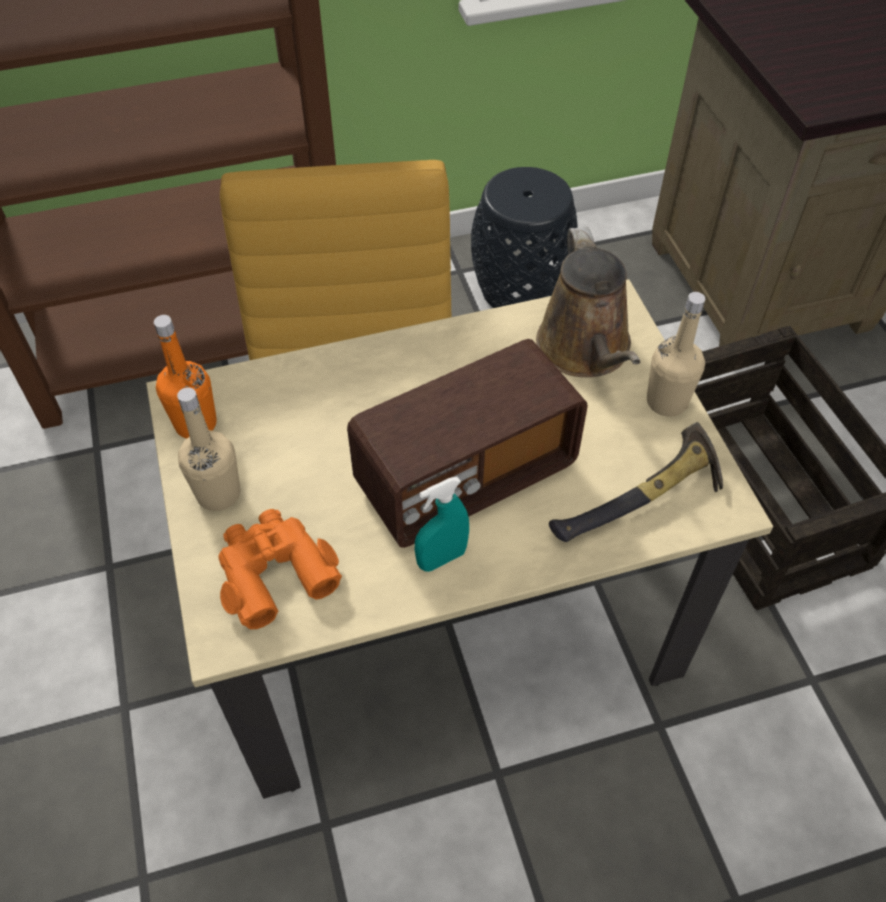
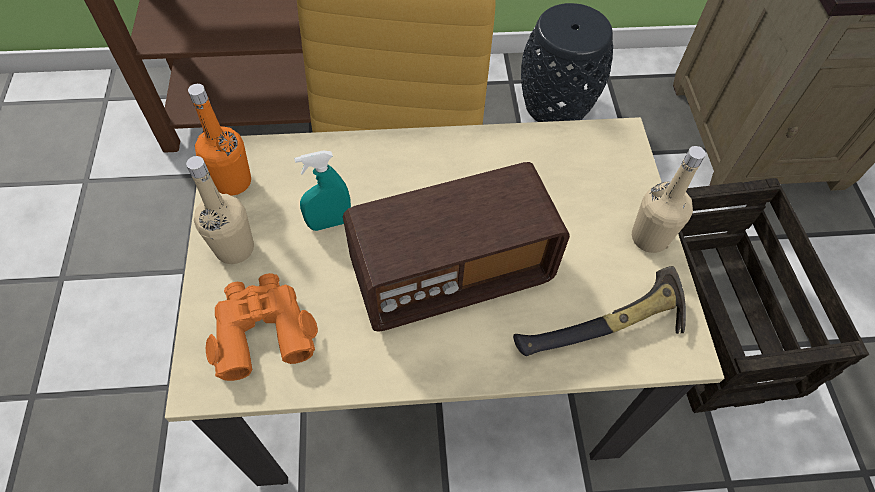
camera: 10 degrees right, 5 degrees up
turquoise spray bottle [415,477,469,572] -> turquoise spray bottle moved to [294,150,351,231]
brown watering can [536,226,640,377] -> none

